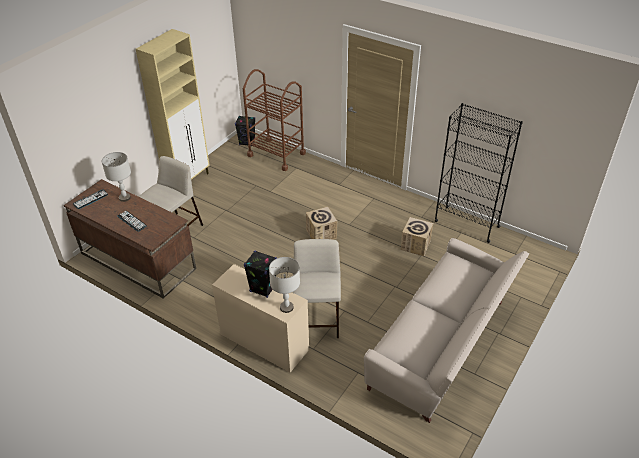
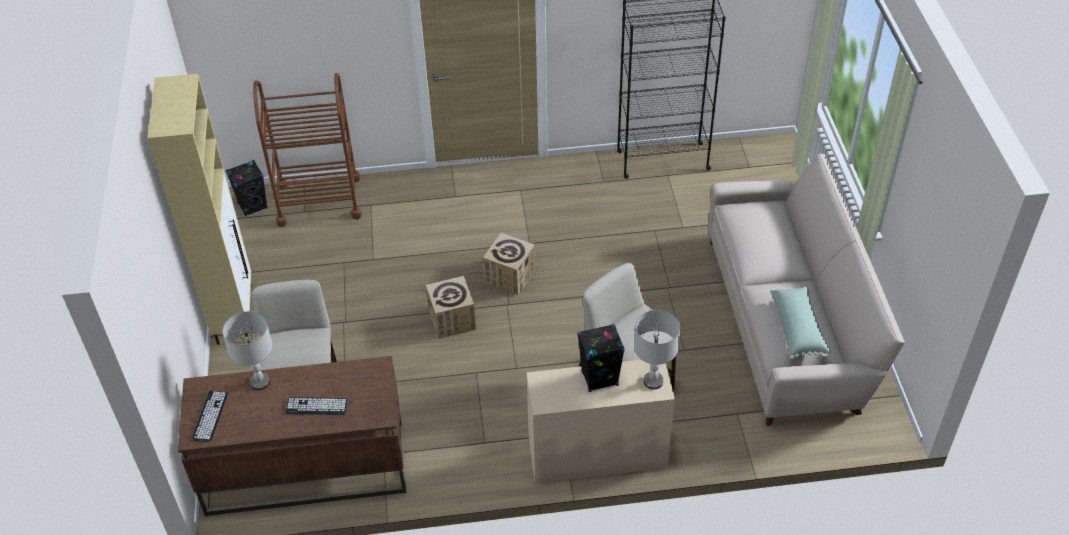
camera: 40 degrees left, 5 degrees up
cardboard box [401,217,433,256] -> cardboard box moved to [426,276,476,339]
none -> green pillow [771,287,832,359]

